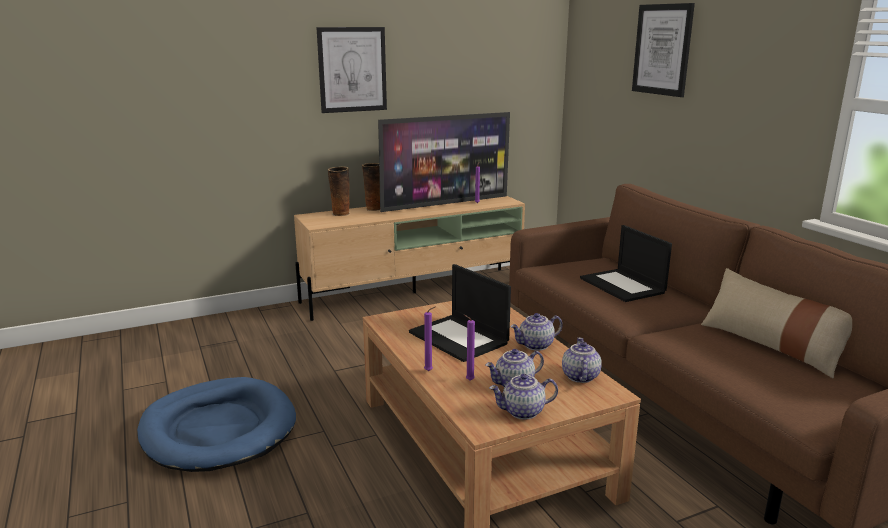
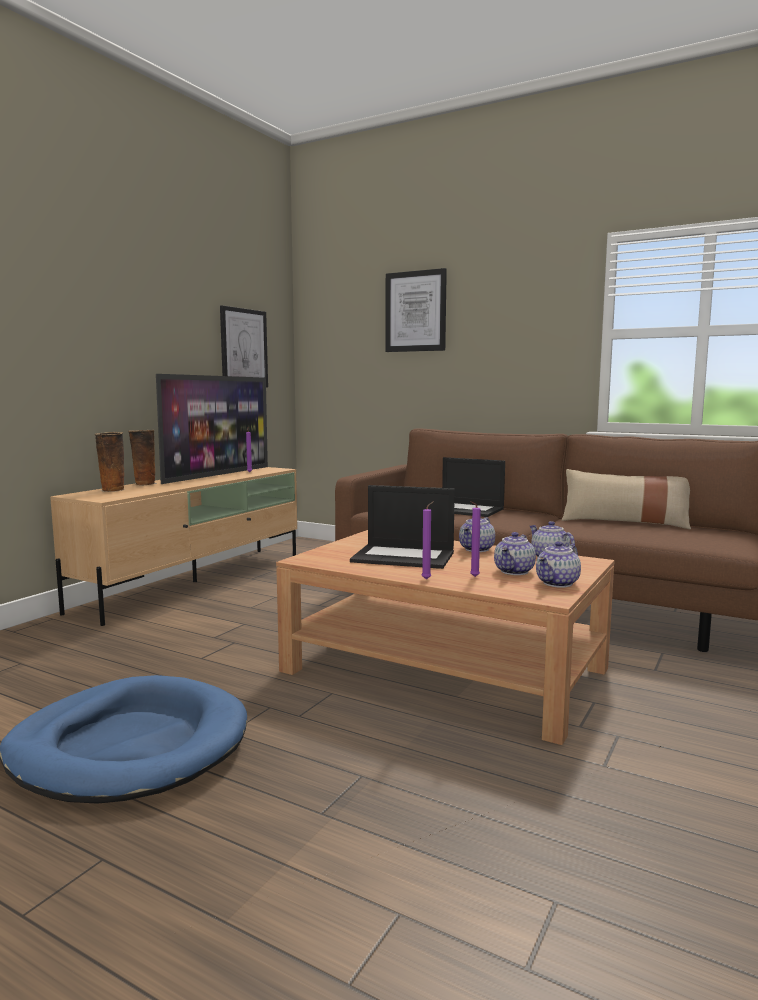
camera: 35 degrees left, 10 degrees down
picture [317,27,387,113] -> picture moved to [220,305,268,387]

